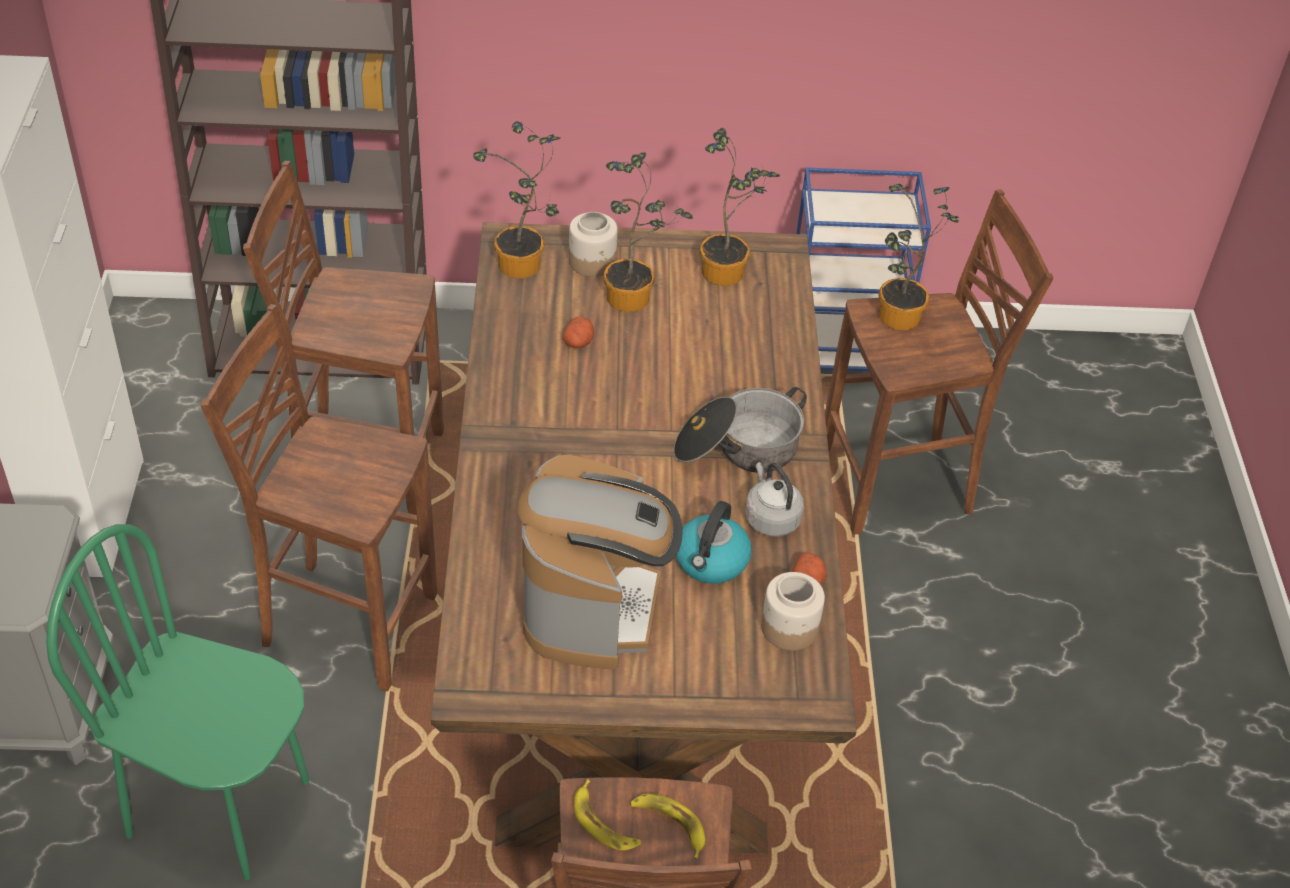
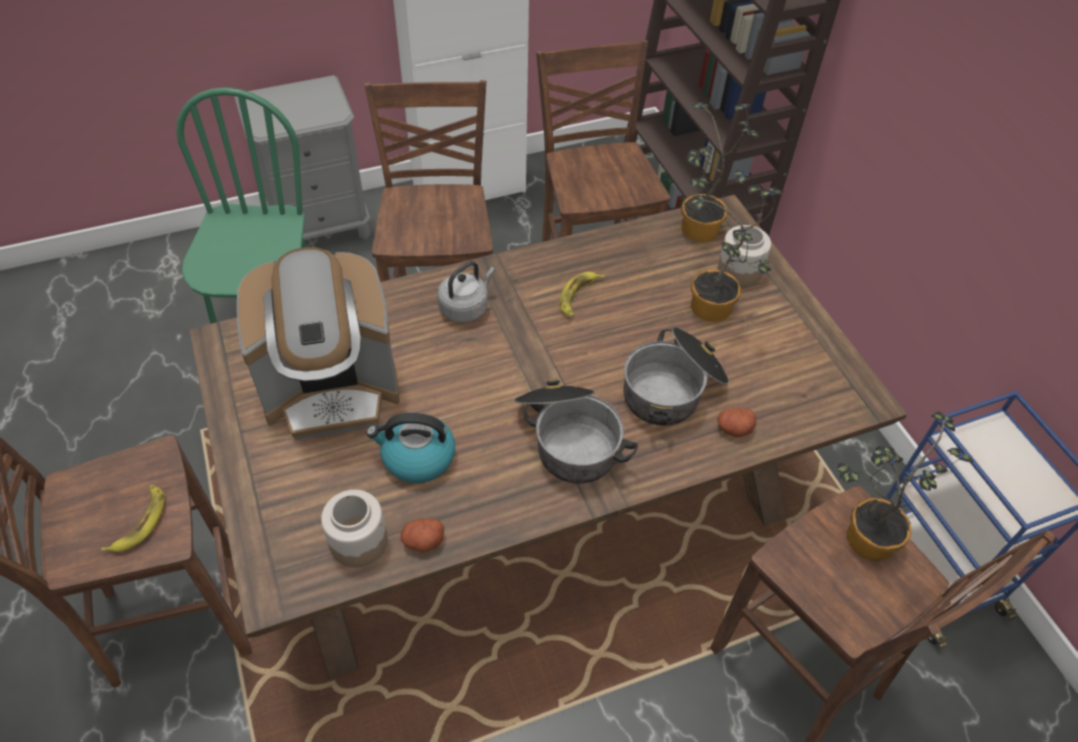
camera: 70 degrees right, 5 degrees up
potato [563,316,594,348] -> potato moved to [718,408,756,437]
banana [574,779,641,850] -> banana moved to [559,272,605,317]
potted plant [700,128,780,286] -> none
grey kettle [745,462,804,537] -> grey kettle moved to [438,261,495,322]
none -> cooking pot [624,327,729,426]

